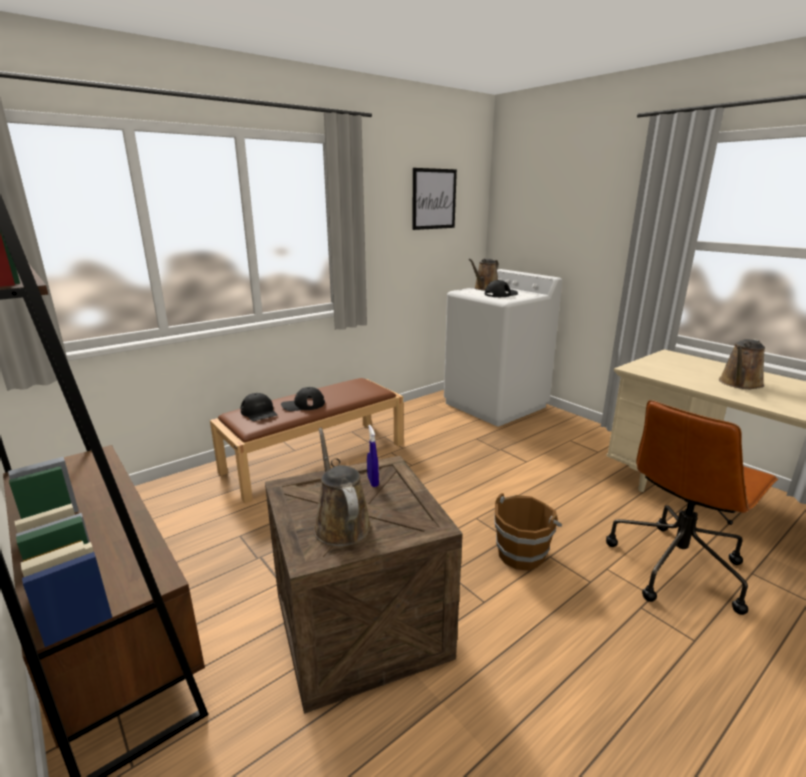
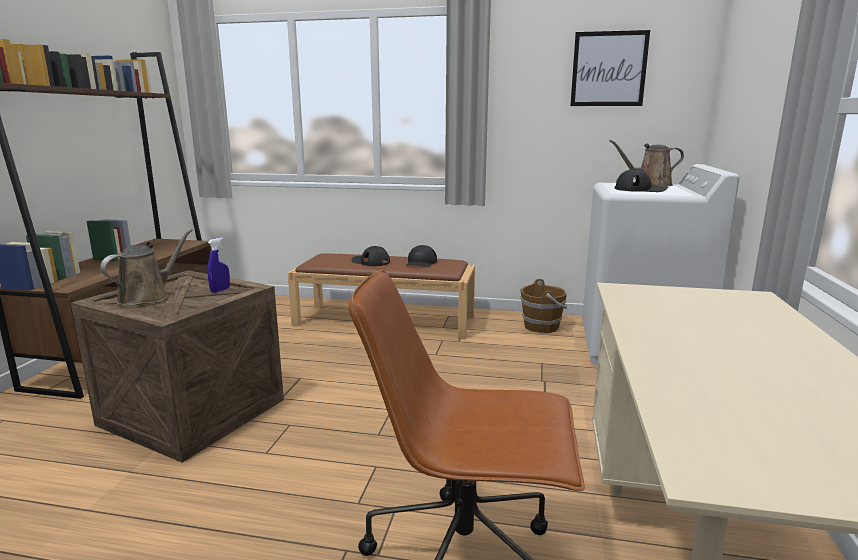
camera: 50 degrees right, 5 degrees down
black cap [241,393,277,421] -> black cap moved to [406,245,437,267]
brown bucket [494,493,562,571] -> brown bucket moved to [520,279,567,333]
brown watering can [719,339,765,389] -> none

